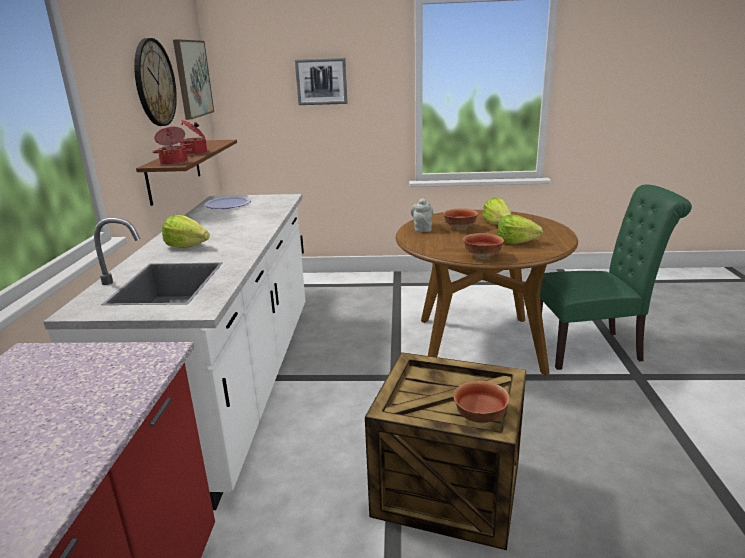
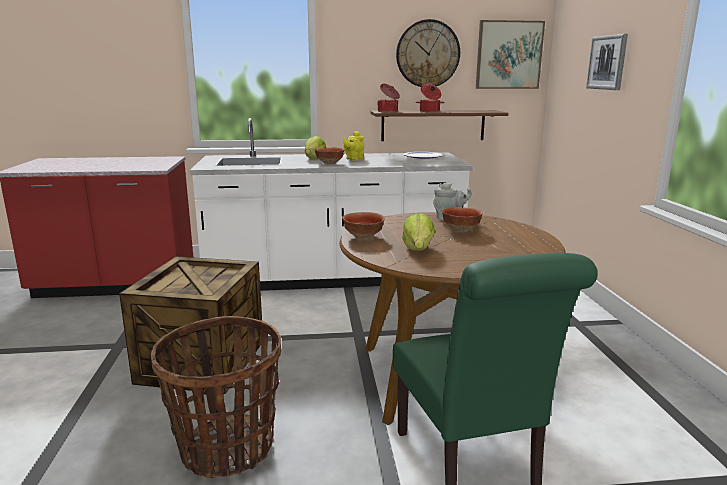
camera: 80 degrees right, 5 degrees down
bowl [453,381,510,423] -> bowl moved to [315,148,345,164]
lettuce [483,197,511,225] -> none
none -> basket [151,316,281,478]
none -> yellow teapot [343,131,364,161]

